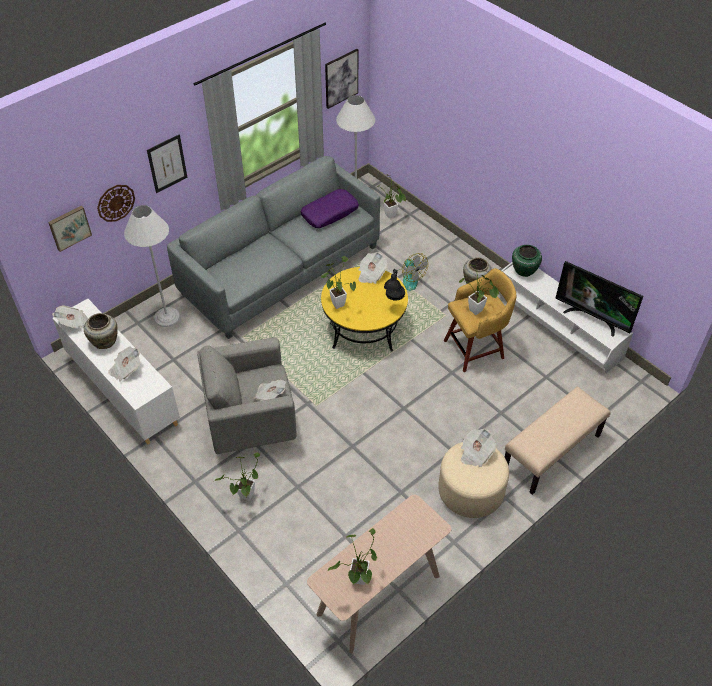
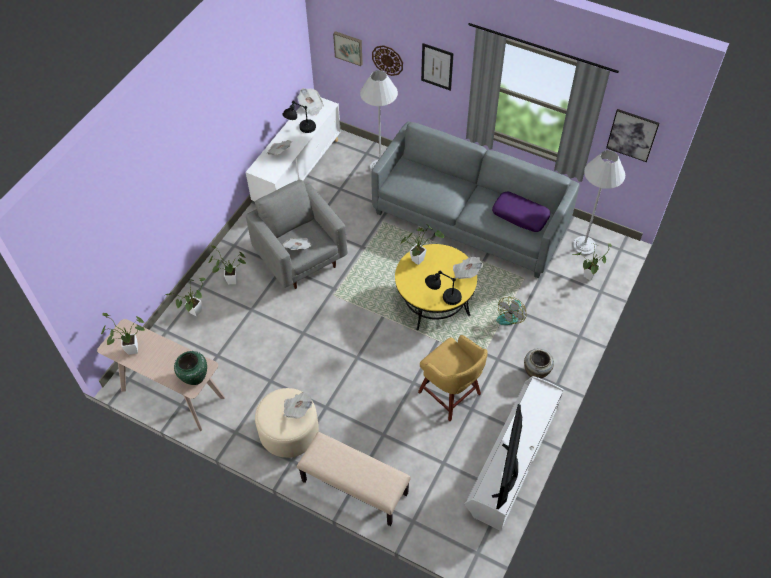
camera: 70 degrees right, 5 degrees up
beige vase [84,313,118,349] -> black table lamp [283,101,316,133]
potted plant [459,264,500,315] -> potted plant moved to [164,278,206,316]
green vase [512,245,542,277] -> green vase moved to [174,351,207,385]

